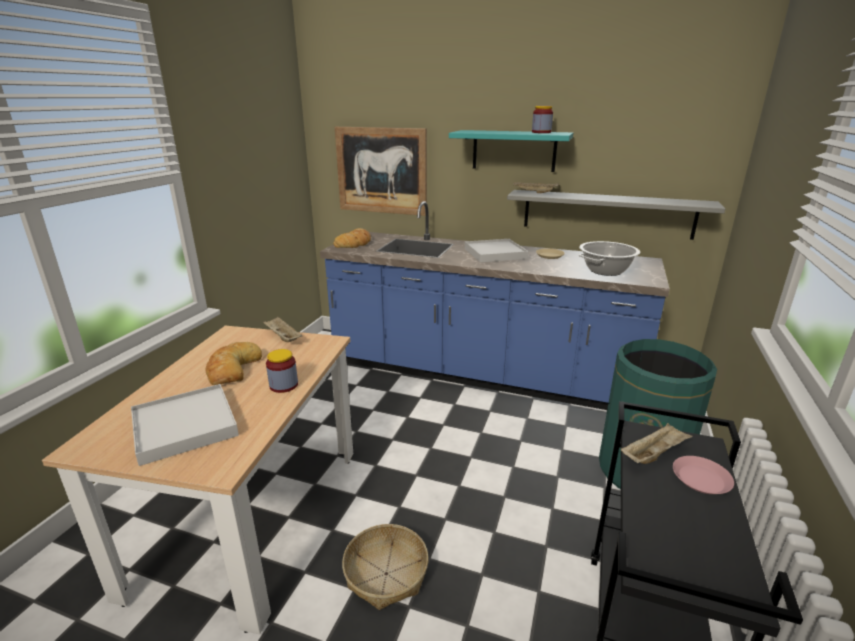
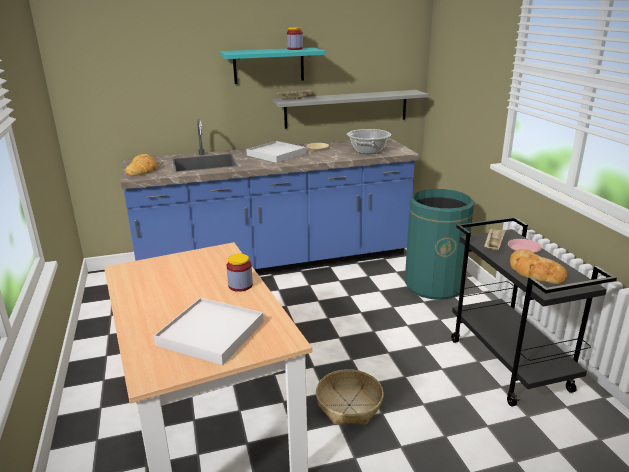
camera: 35 degrees left, 0 degrees up
bread [206,342,262,385] -> bread moved to [510,249,568,284]
beige tray [263,317,302,342] -> none
picture [335,127,427,216] -> none

